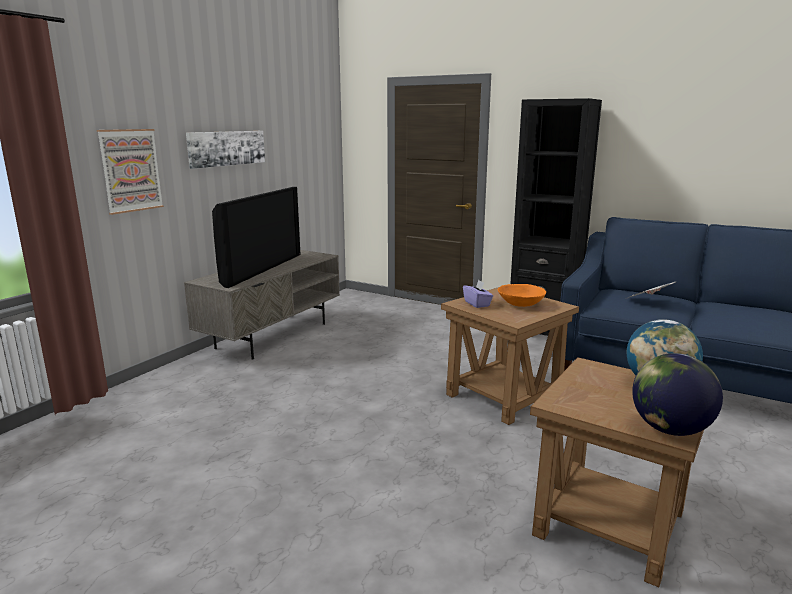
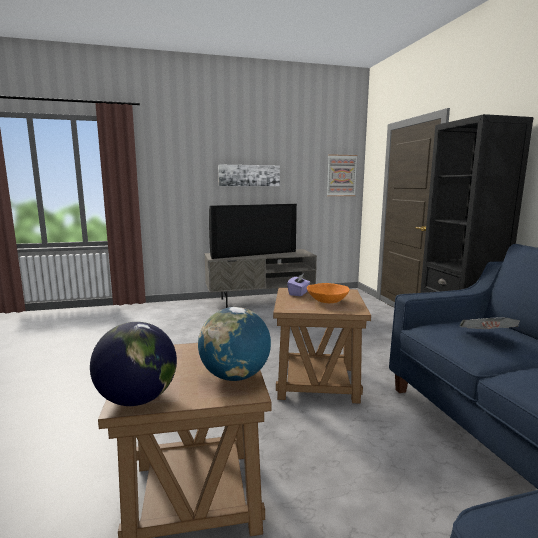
camera: 45 degrees right, 5 degrees down
picture [97,129,164,215] -> picture moved to [327,154,357,196]

